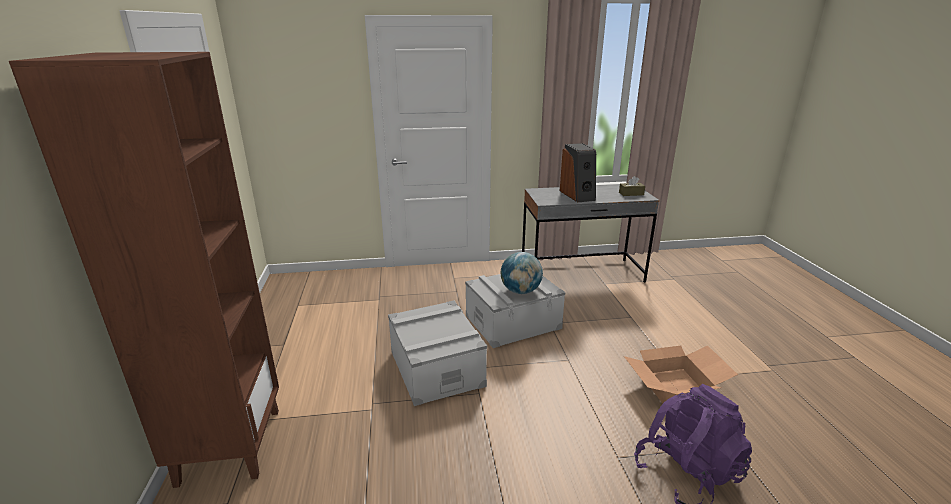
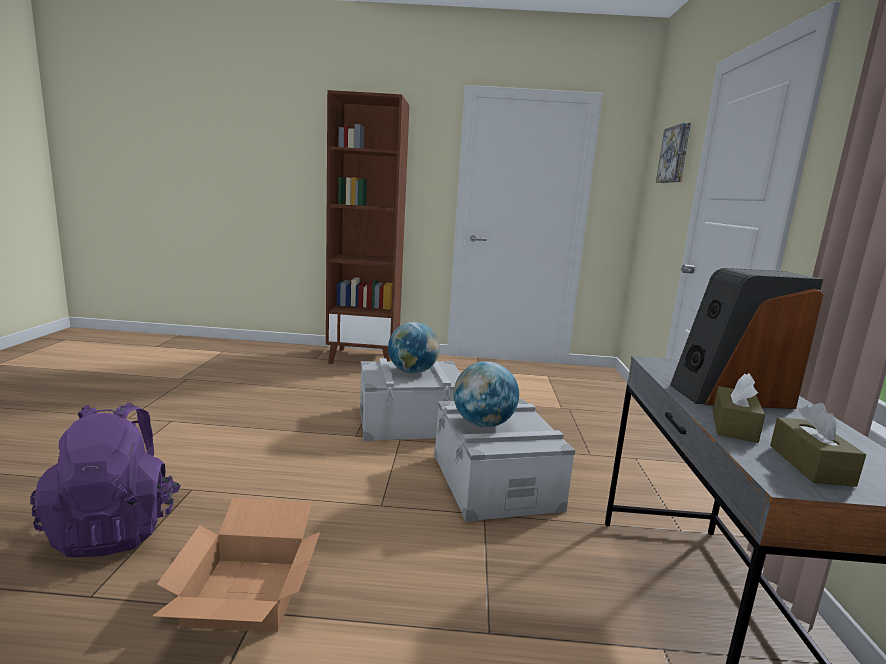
camera: 100 degrees right, 10 degrees down
none -> globe [388,322,440,374]
none -> picture [656,123,691,183]
none -> brown tissue box [713,373,765,443]

